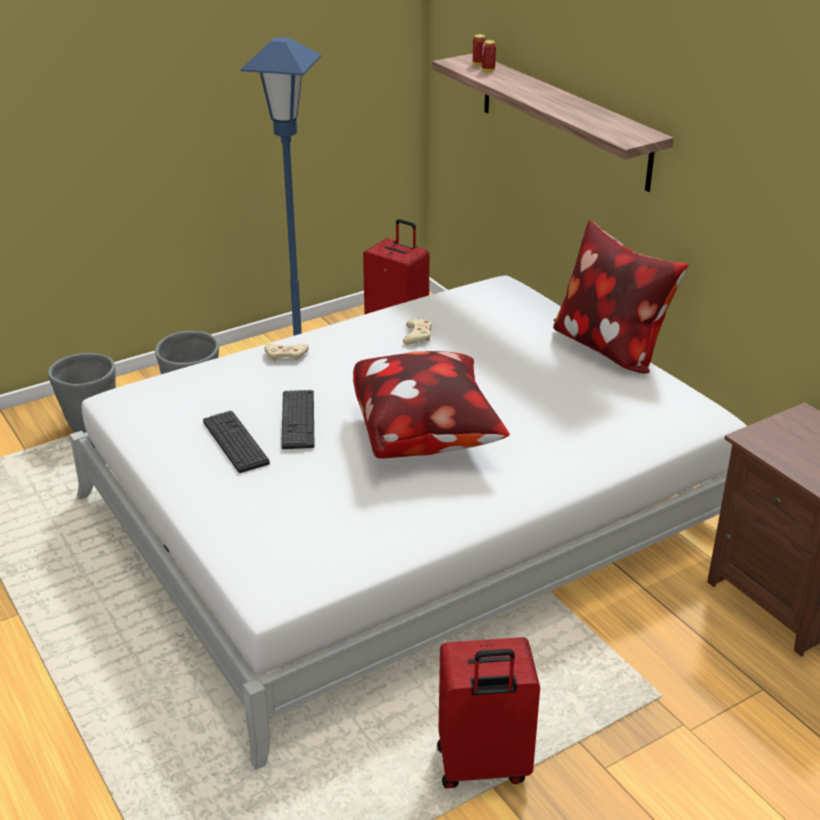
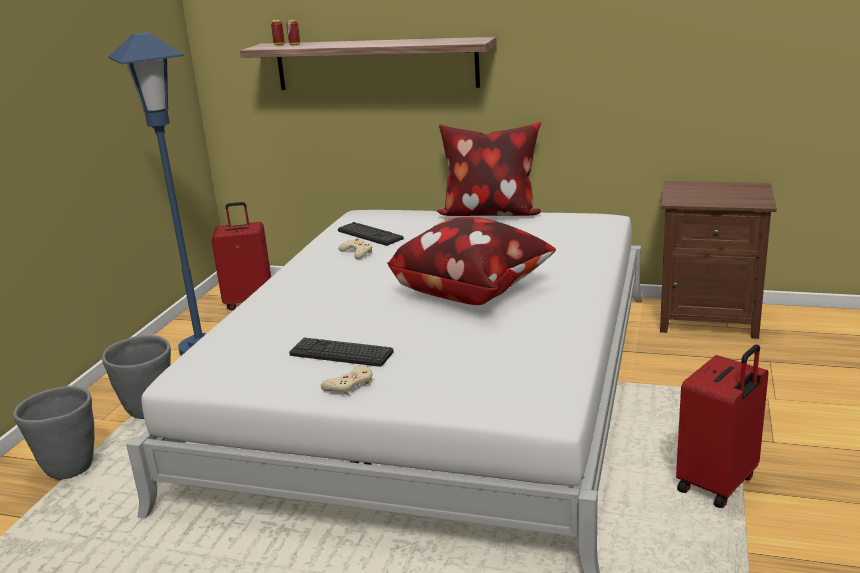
camera: 40 degrees left, 10 degrees down
beige game controller [264,343,309,362] -> beige game controller moved to [321,365,372,395]
keyboard [281,390,314,449] -> keyboard moved to [338,222,404,246]

